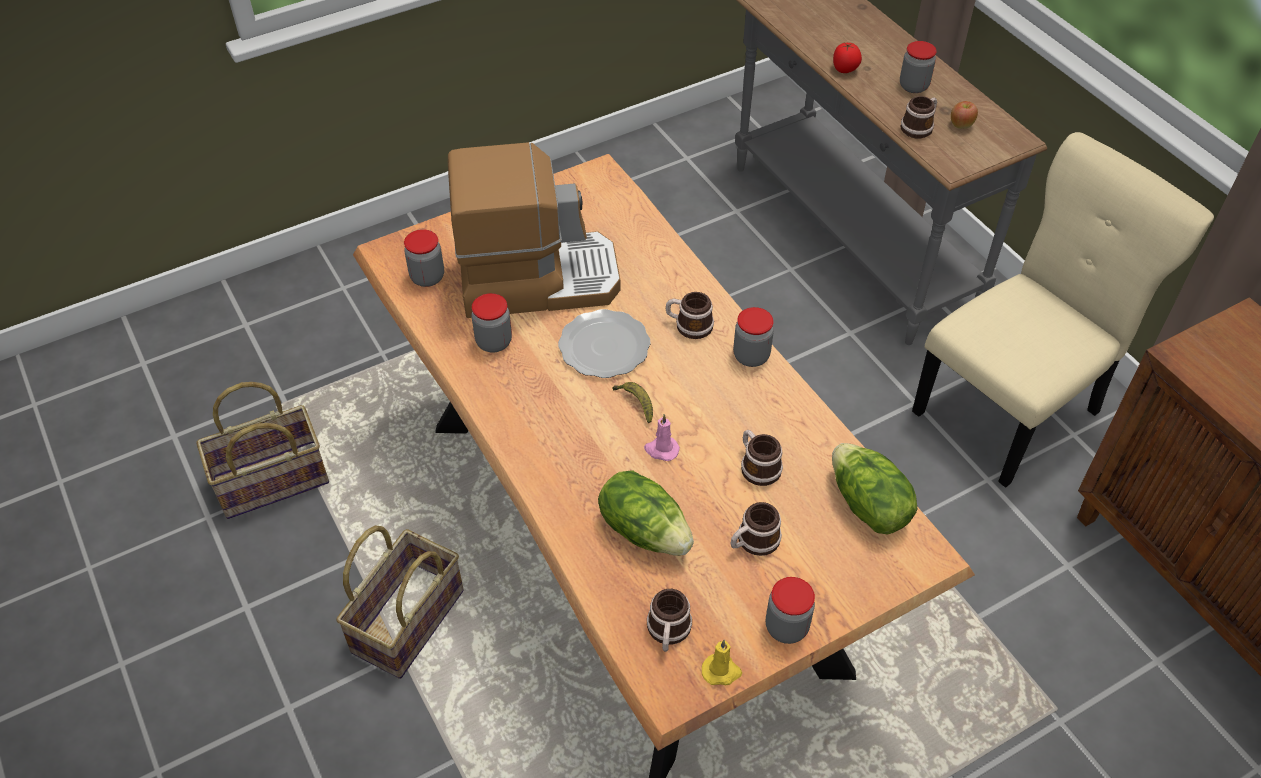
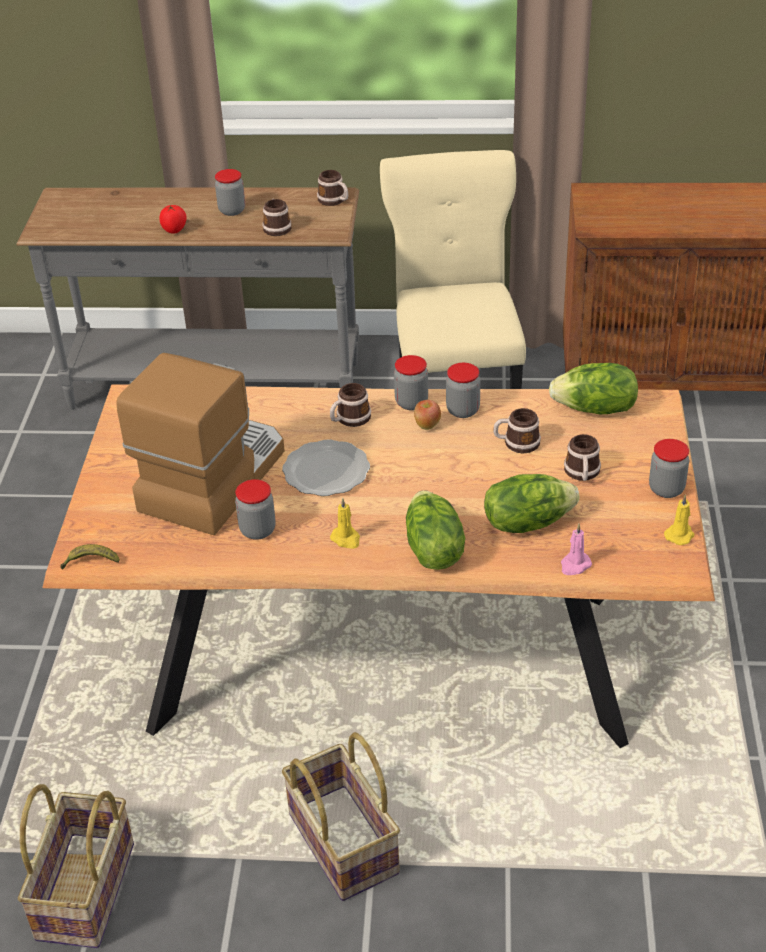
camera: 55 degrees left, 10 degrees down
jar [404,229,444,287] -> jar moved to [446,363,480,418]
banana [612,382,653,423] -> banana moved to [60,544,120,569]
pink candle [644,414,680,461] -> pink candle moved to [561,524,592,575]
mug [647,589,692,652] -> mug moved to [317,170,348,206]
apple [951,101,978,129] -> apple moved to [414,400,441,430]
none -> yellow candle [330,498,360,549]
none -> lettuce [406,490,465,570]

